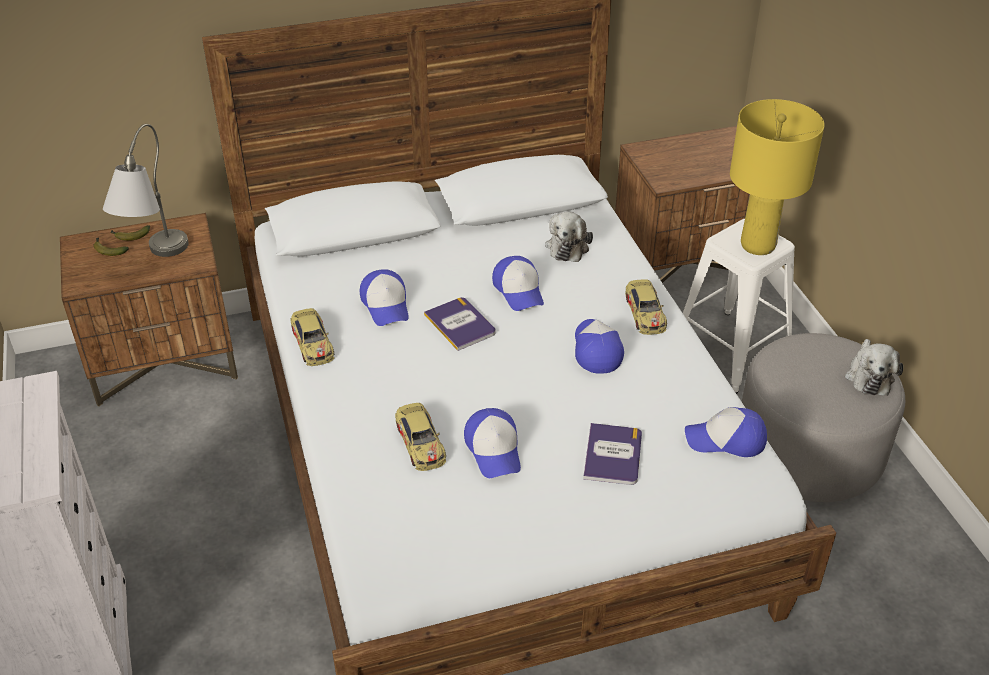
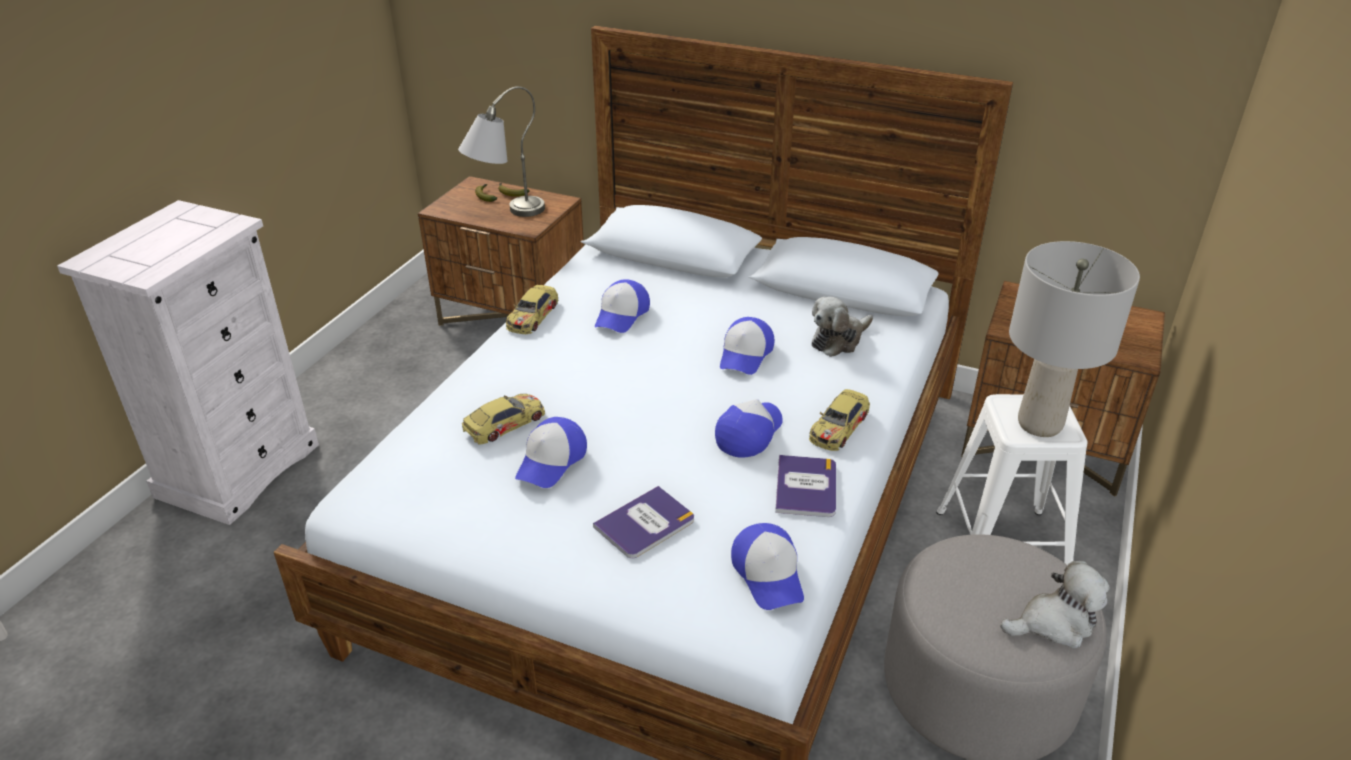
camera: 40 degrees right, 5 degrees down
toy car [395,403,446,471] -> toy car turned 150 degrees counterclockwise [462,394,545,444]
book [424,297,495,351] -> book moved to [775,455,836,517]
cap [685,407,767,457] -> cap turned 150 degrees counterclockwise [731,523,804,610]
yellow table lamp [730,99,825,255] -> grey table lamp [1009,241,1140,437]
plush toy [845,339,903,396] -> plush toy turned 150 degrees counterclockwise [1000,561,1109,648]

